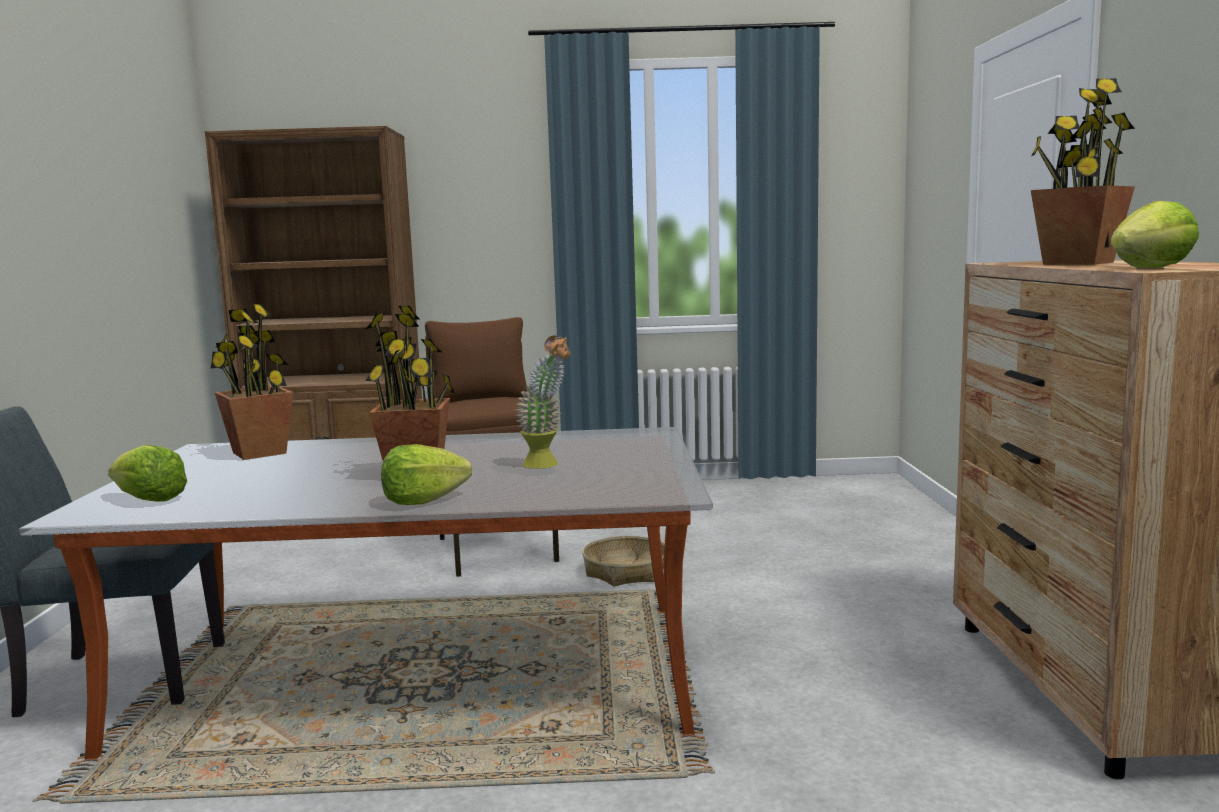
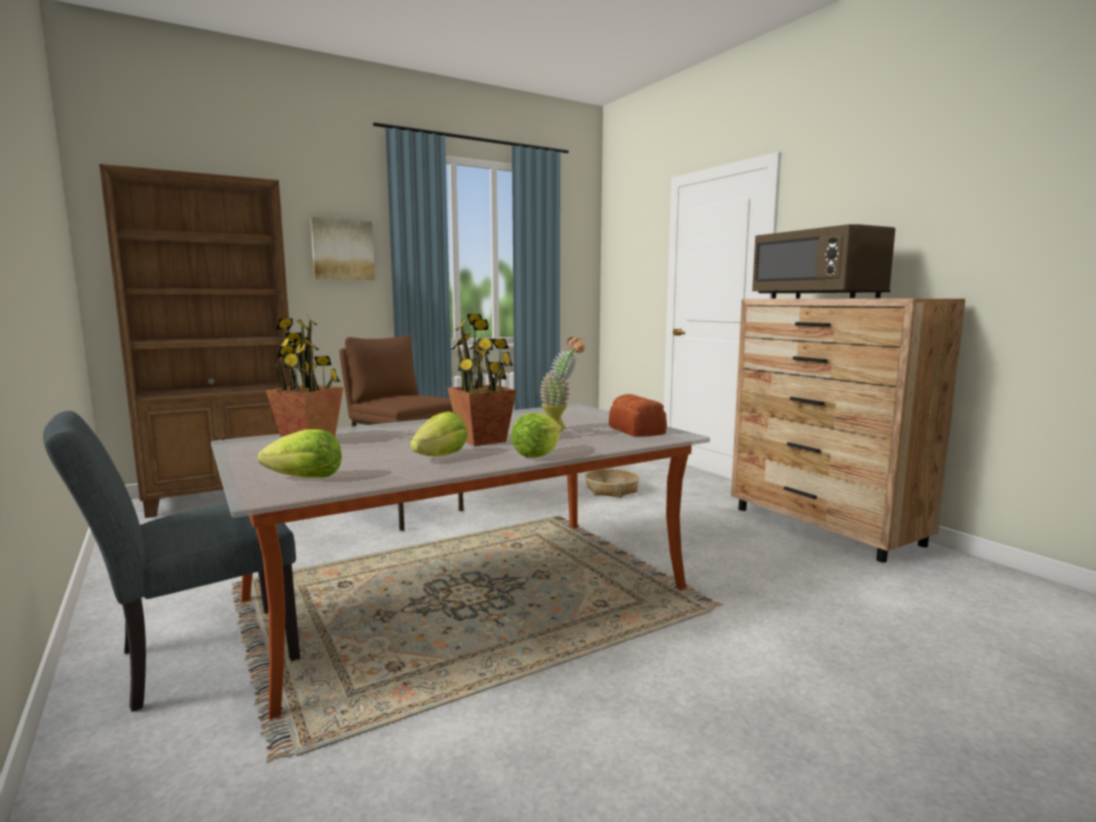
camera: 30 degrees left, 0 degrees up
basket [582,536,665,586] -> basket moved to [585,469,639,498]
potted plant [1031,78,1135,265] -> brown microwave [752,224,895,298]
lettuce [1111,201,1199,268] -> lettuce moved to [410,411,467,456]
none -> picture [310,217,375,280]
none -> bread [609,394,667,437]

